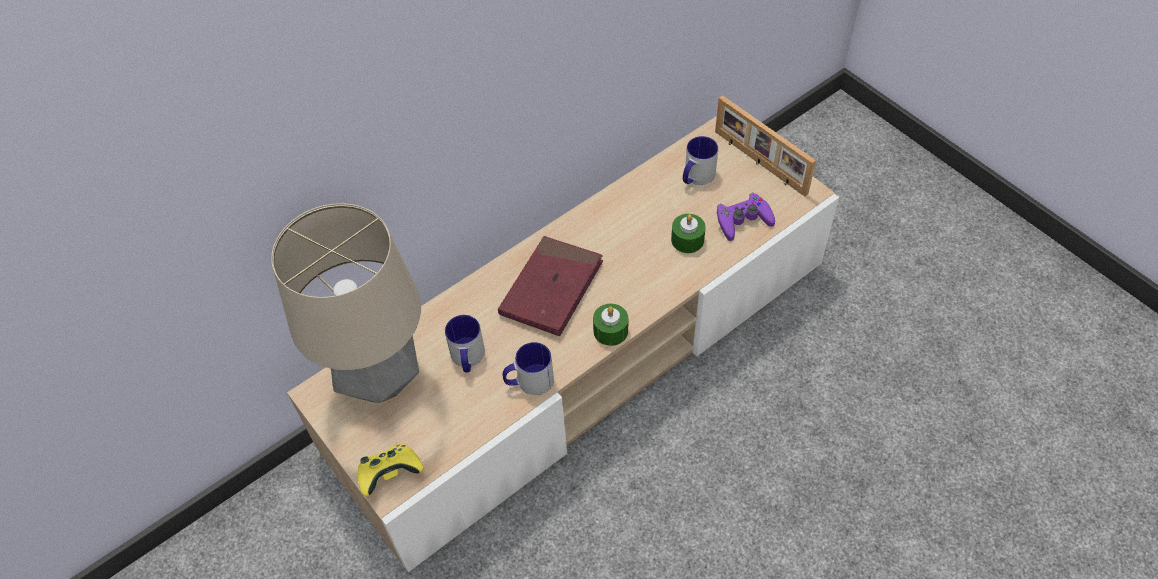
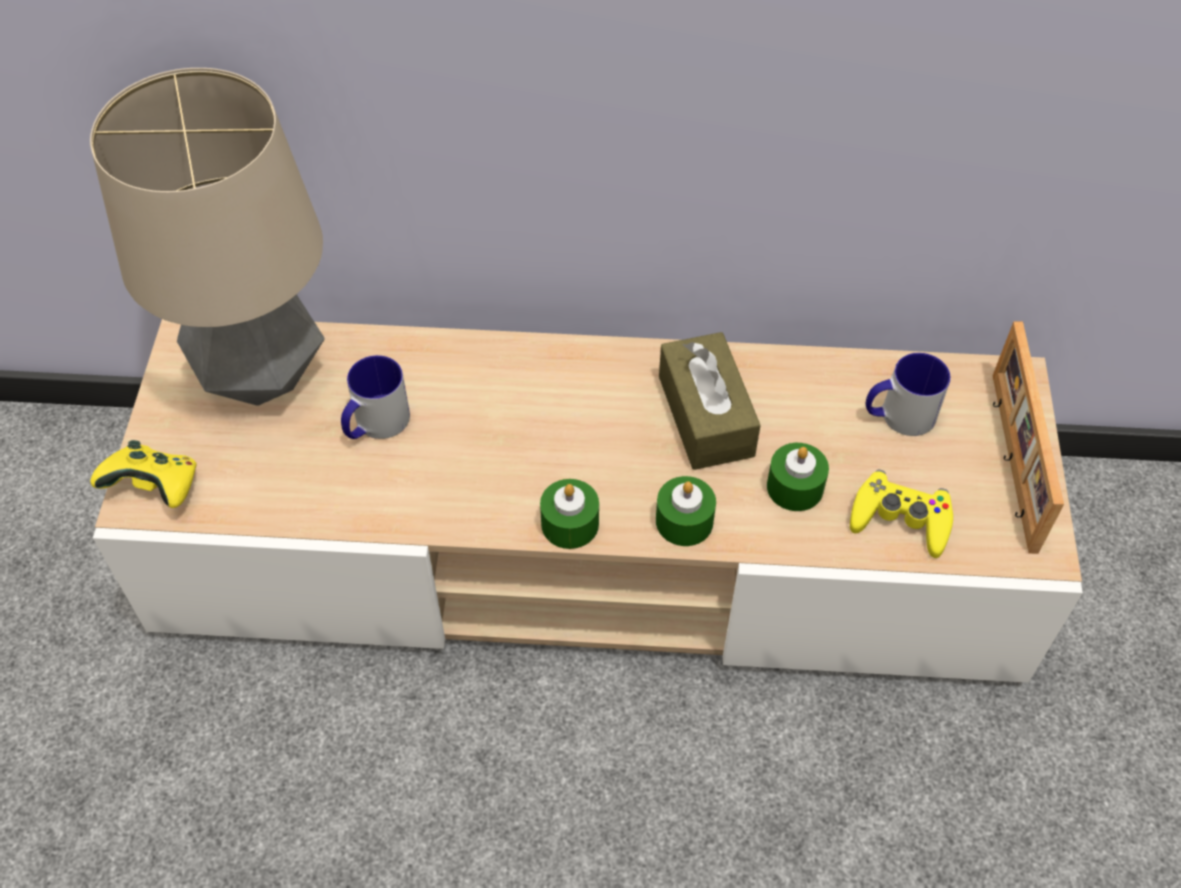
camera: 40 degrees right, 0 degrees up
red book [498,236,603,336] -> none
mug [503,342,554,395] -> none
purple game controller [717,193,775,241] -> yellow game controller [850,470,953,558]
none -> green candle [656,476,716,546]
none -> brown tissue box [659,332,761,470]

